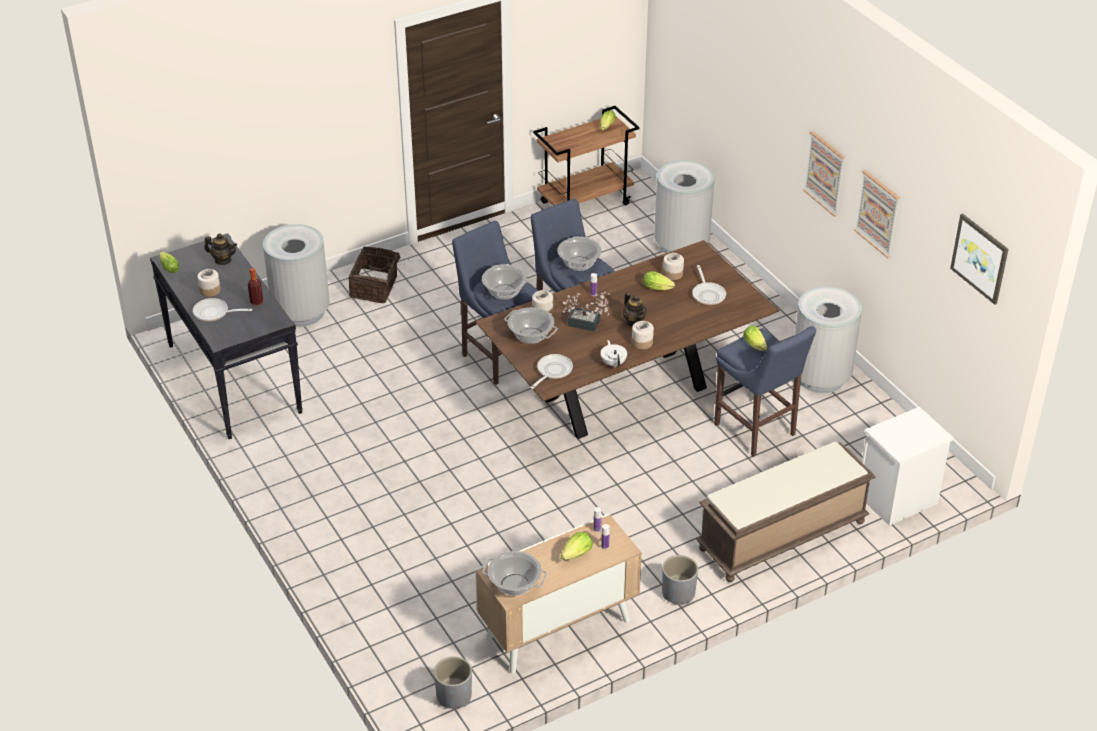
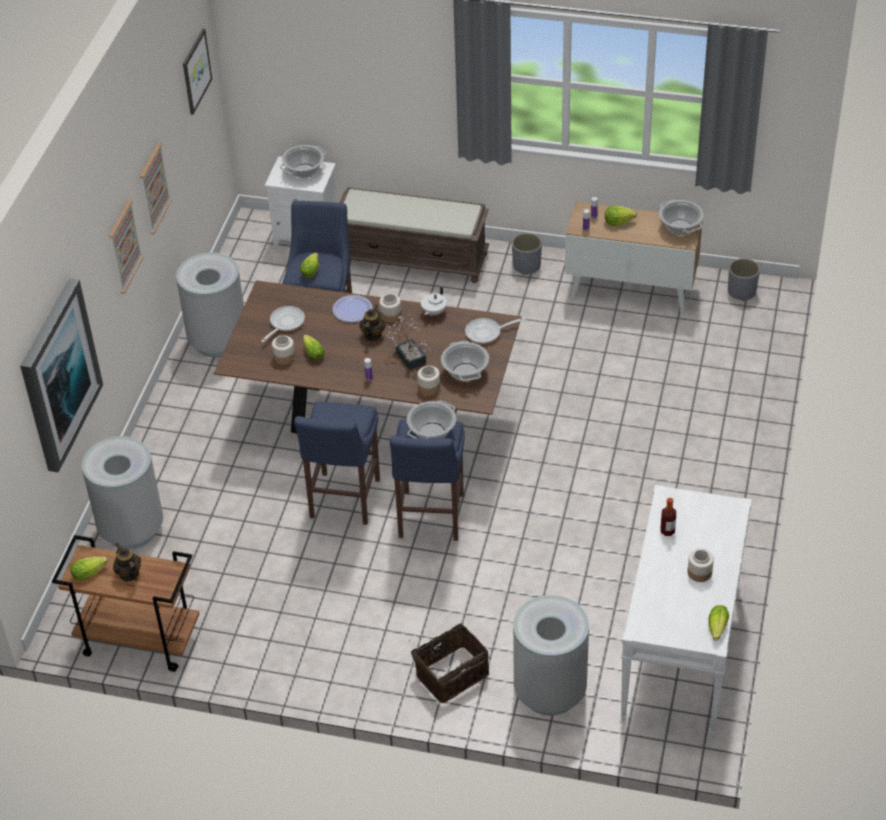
camera: 135 degrees left, 5 degrees up
black console table [150,233,303,439] -> white console table [620,485,752,736]
frying pan [193,298,252,322] -> none
teapot [204,233,237,265] -> teapot moved to [113,543,141,582]
cooking pot [557,237,602,271] -> cooking pot moved to [280,145,326,178]
none -> picture [20,278,103,472]
none -> plate [332,295,373,322]

